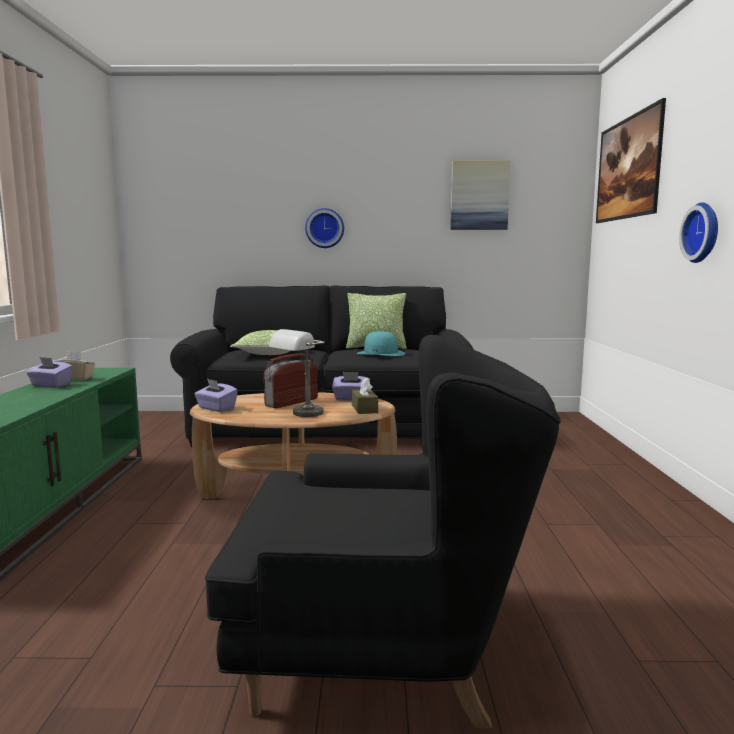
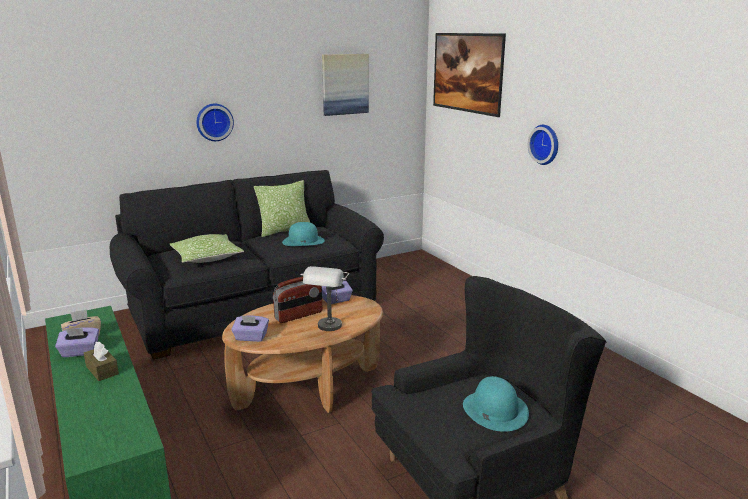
camera: 30 degrees left, 10 degrees up
radio [264,353,318,408] -> radio turned 135 degrees counterclockwise [273,277,323,323]
brown tissue box [352,378,378,414] -> brown tissue box moved to [84,342,119,381]
none -> turquoise hat [463,376,529,432]

